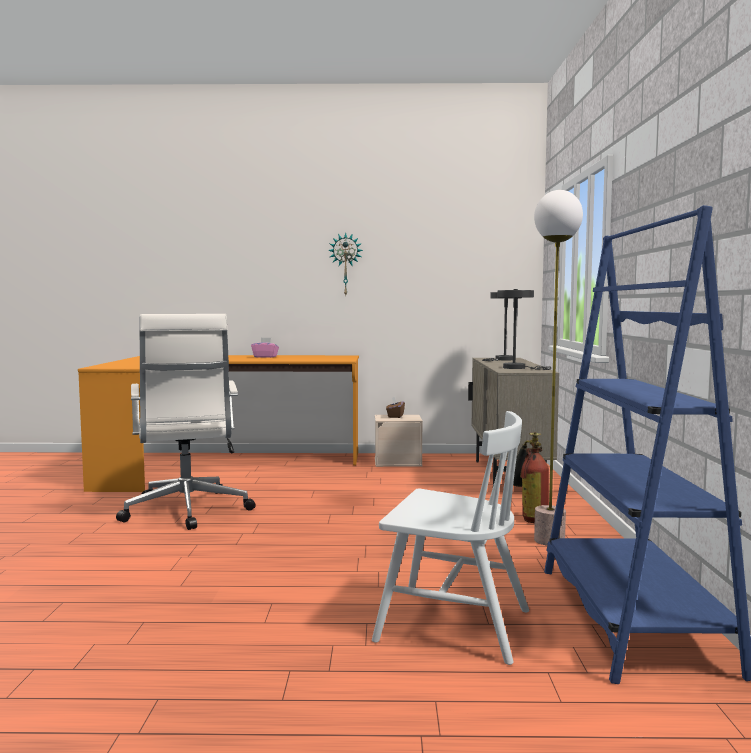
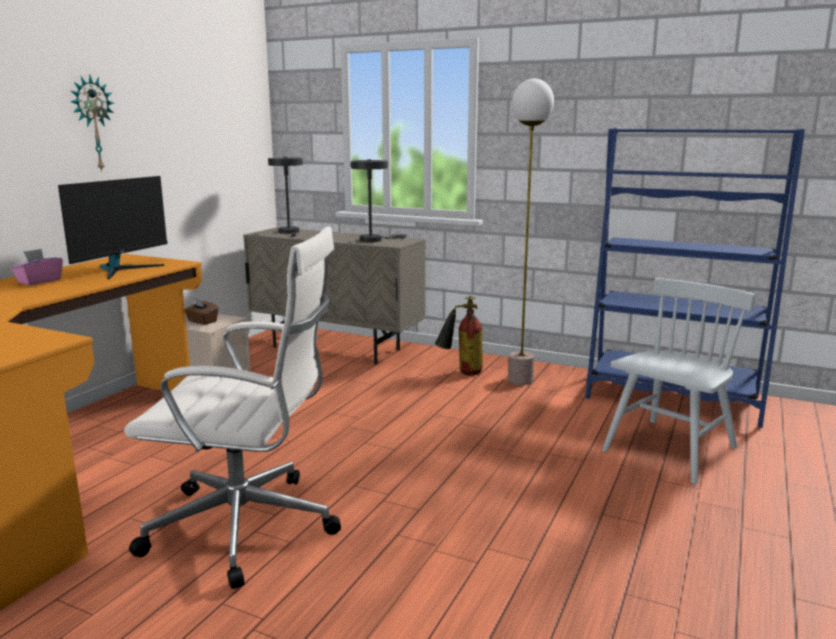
camera: 65 degrees left, 10 degrees up
none -> monitor [58,176,168,279]

